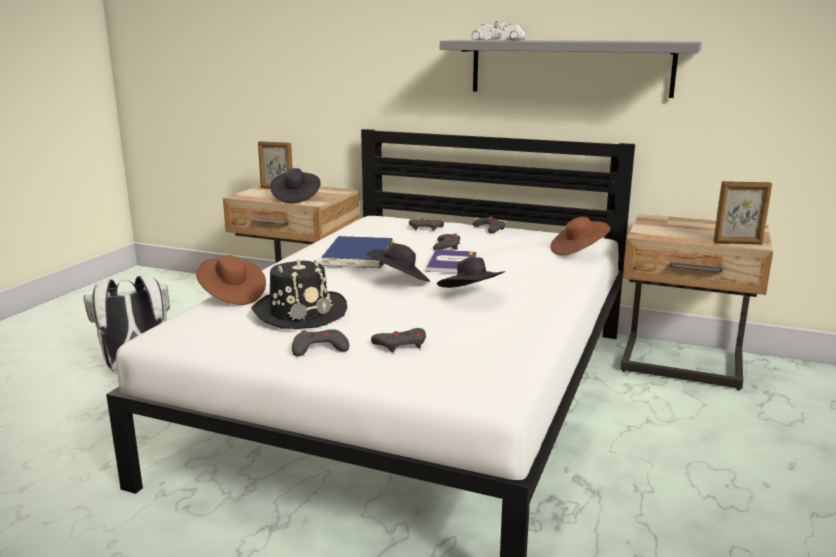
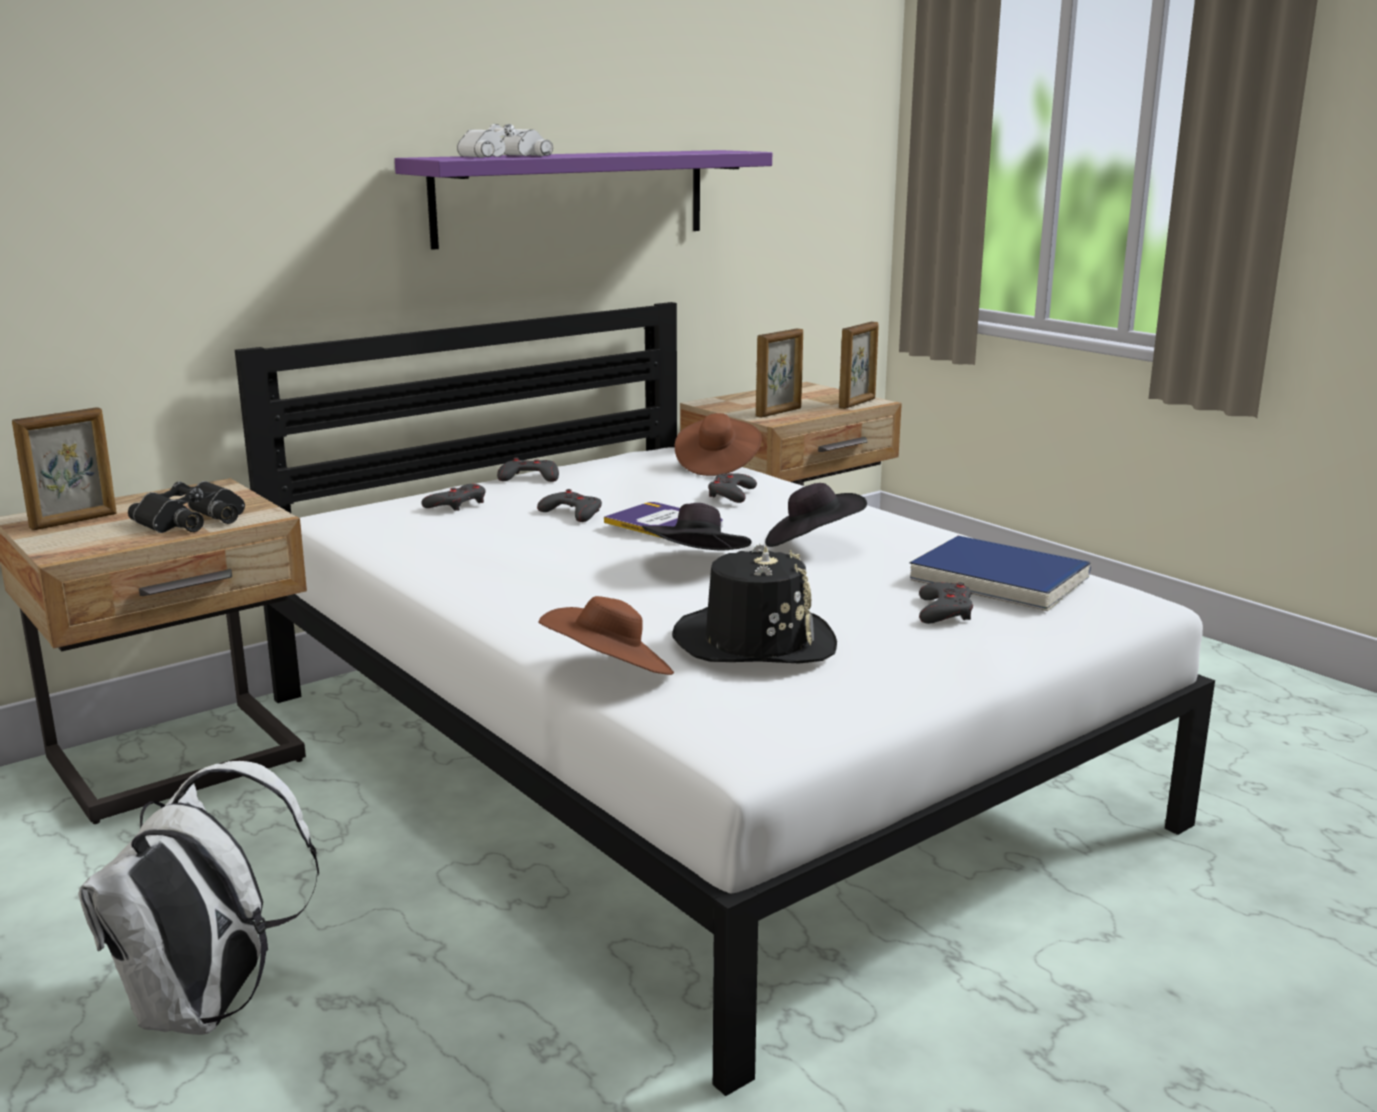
camera: 60 degrees left, 0 degrees up
black hat [270,168,321,203] -> black binoculars [128,481,245,533]
grey game controller [292,329,349,356] -> grey game controller moved to [708,473,757,503]
blue book [321,236,394,268] -> blue book moved to [910,536,1091,611]
grey shelf [440,40,702,98] -> purple shelf [395,150,772,250]
none -> picture frame [756,328,803,418]

